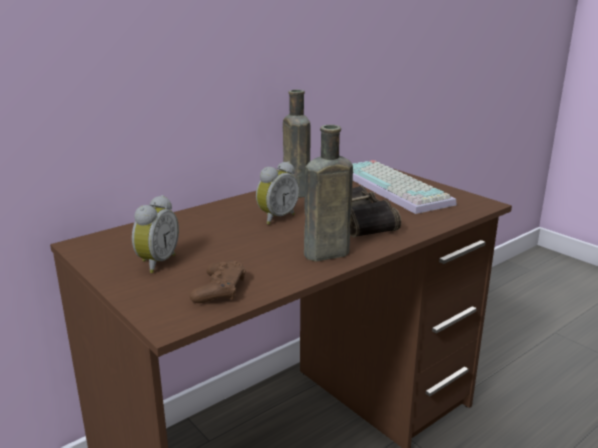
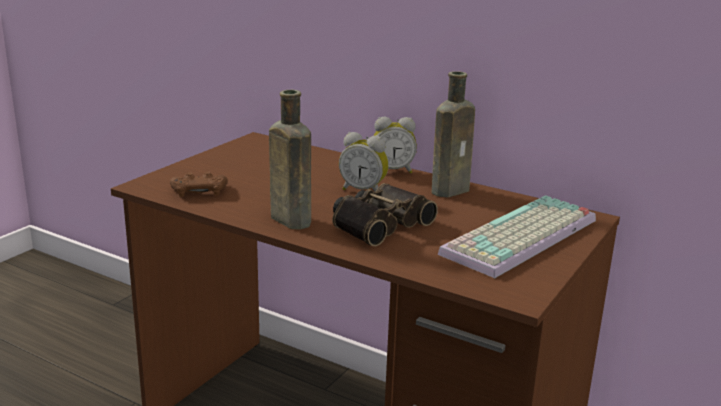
camera: 70 degrees right, 0 degrees up
alarm clock [132,195,179,273] -> alarm clock moved to [374,117,417,174]

